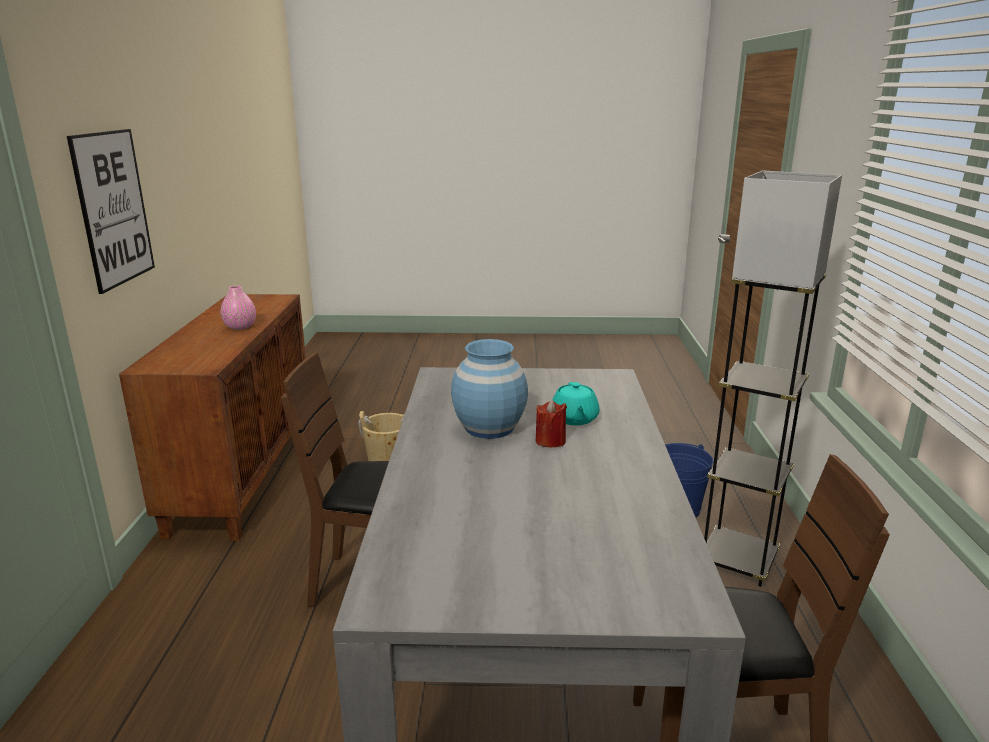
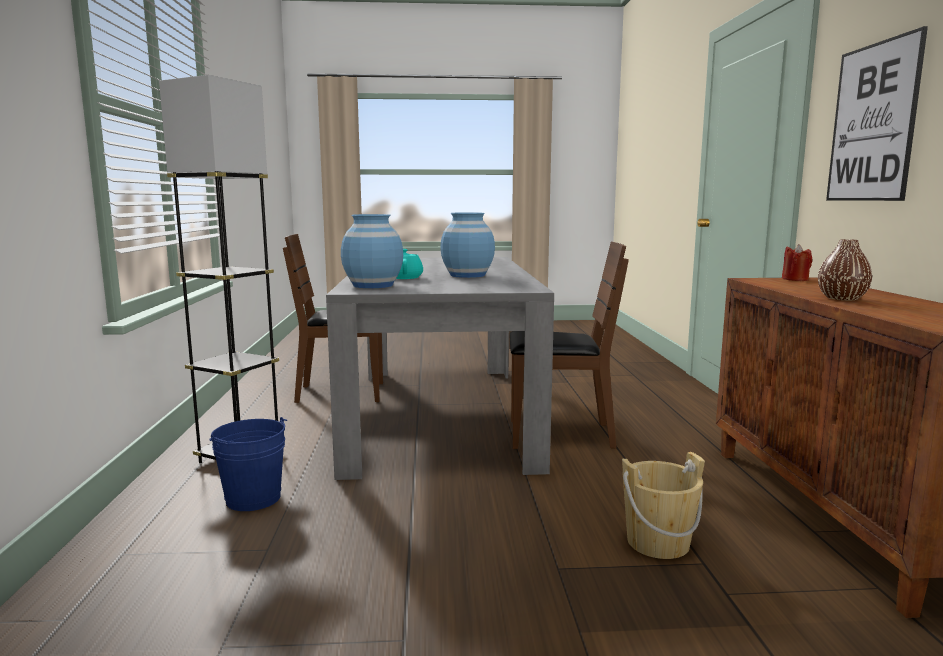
camera: 175 degrees right, 10 degrees down
pink vase [221,285,256,330] -> brown vase [818,239,872,300]
red candle [536,400,567,448] -> red candle moved to [782,244,812,281]
none -> blue vase [341,214,403,288]

